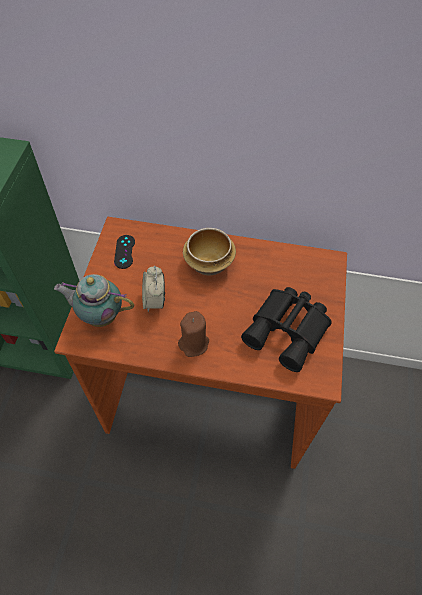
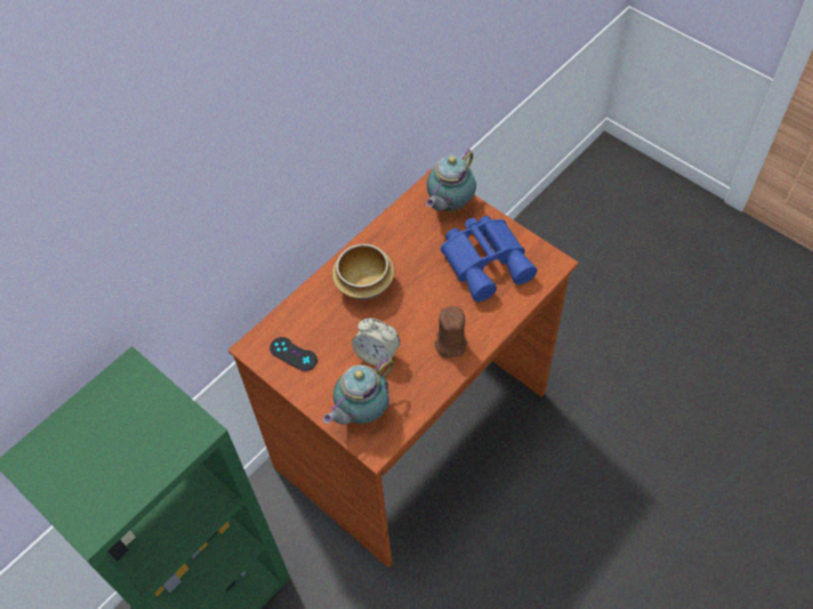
camera: 55 degrees left, 0 degrees up
black binoculars [241,287,332,372] -> blue binoculars [441,216,537,302]
none -> teapot [426,148,476,212]

